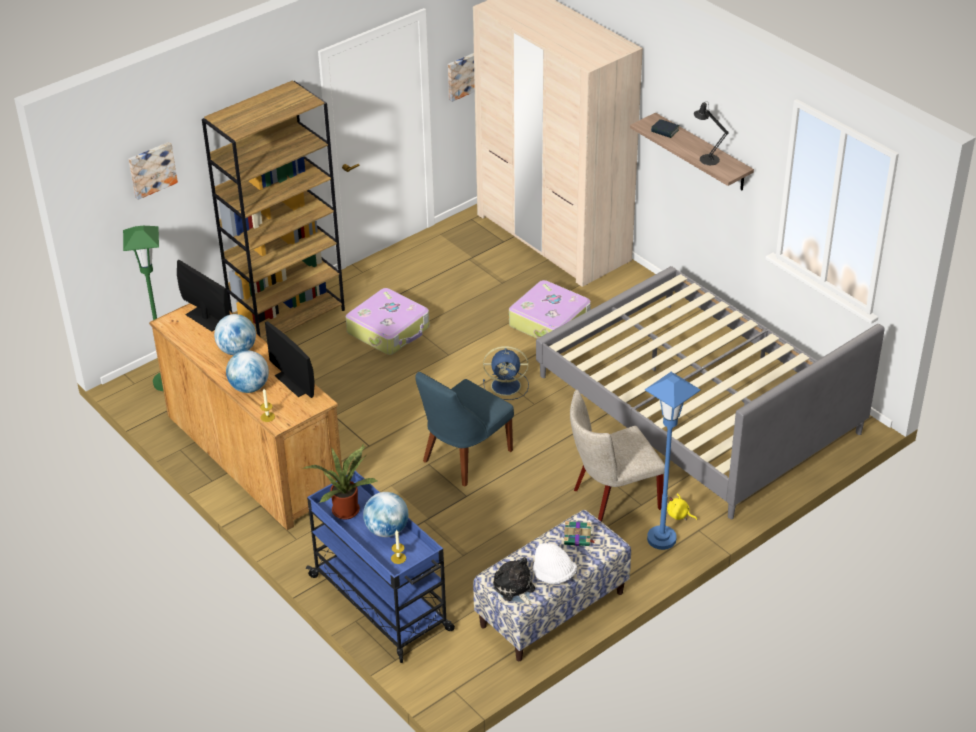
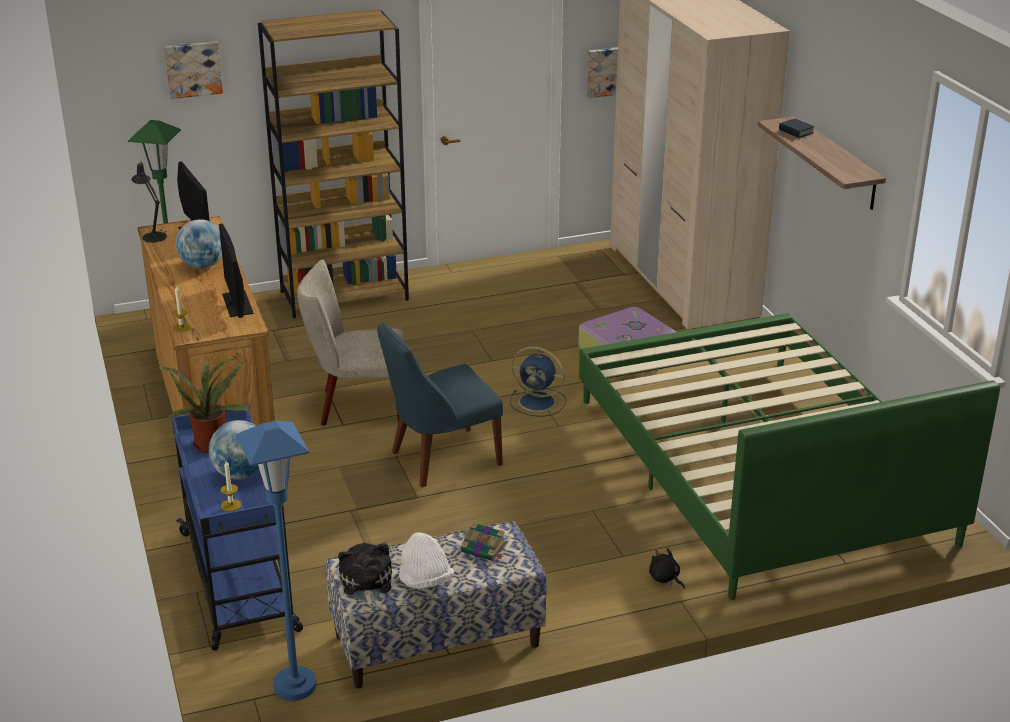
camera: 20 degrees right, 10 degrees down
globe [226,350,269,393] -> none
suitcase [346,288,430,355] -> none
grey bed [536,266,885,519] -> green bed [579,313,1000,600]
beige chair [570,390,665,522] -> beige chair moved to [297,259,404,426]
blue floor lamp [645,372,701,550] -> blue floor lamp moved to [236,421,316,701]
yellow plush toy [667,494,697,520] -> black plush toy [649,548,685,589]
black table lamp [694,101,729,165] -> black table lamp moved to [131,161,167,243]

